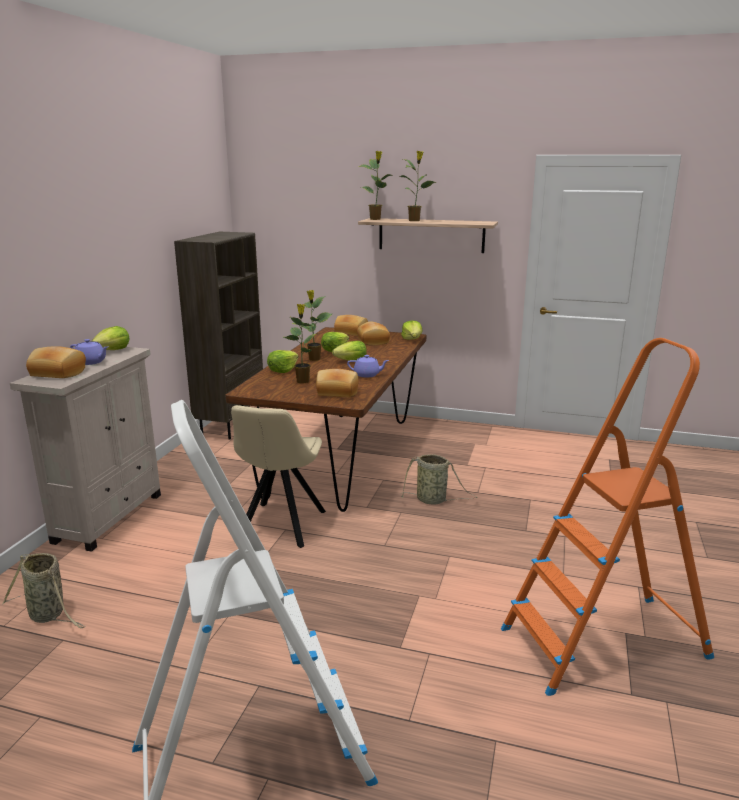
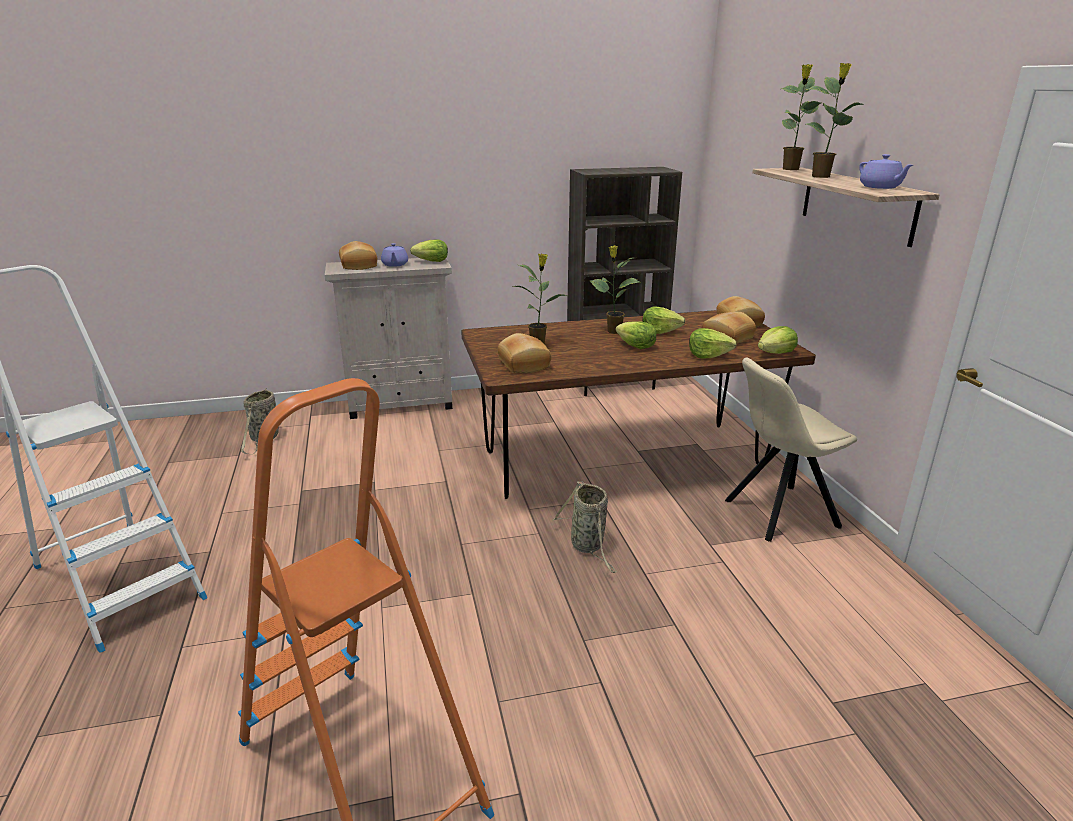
camera: 60 degrees right, 5 degrees up
beige chair [231,405,326,548] -> beige chair moved to [725,358,857,541]
lettuce [267,350,299,373] -> lettuce moved to [689,328,737,359]
purple teapot [347,355,389,377] -> purple teapot moved to [859,154,913,189]

